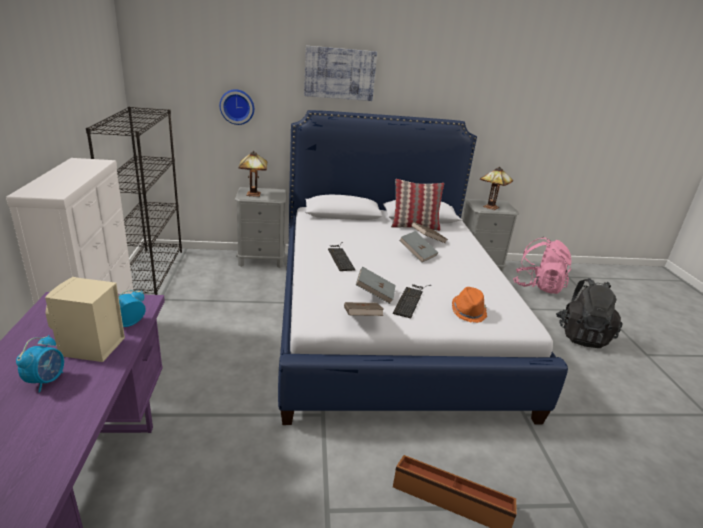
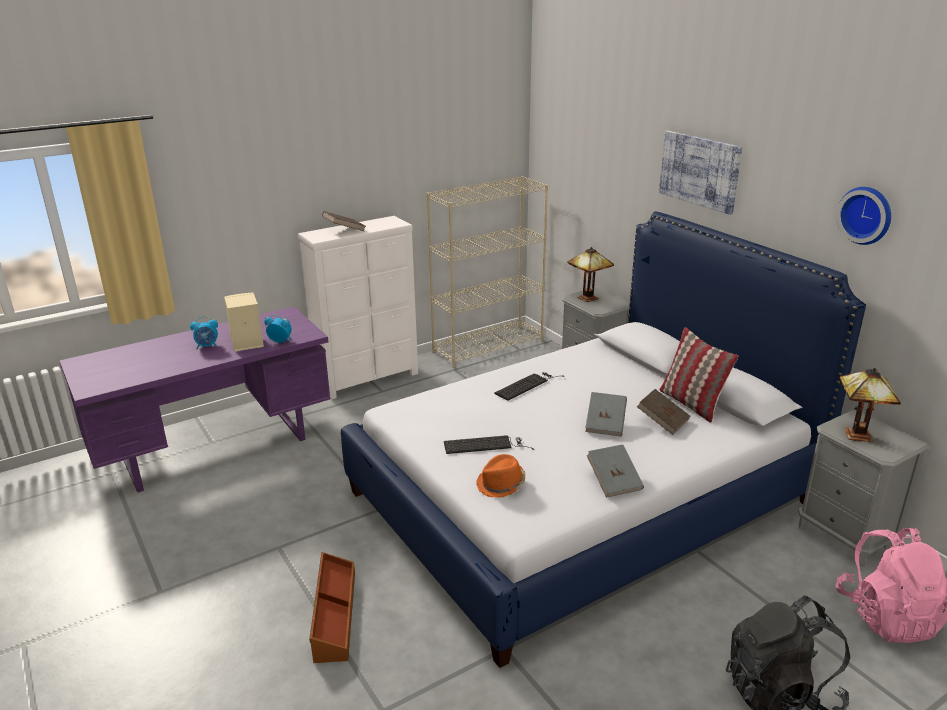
camera: 65 degrees right, 0 degrees up
black bookcase [86,107,182,295] -> beige bookcase [426,176,548,368]
wall clock [220,89,254,125] -> wall clock moved to [836,187,891,245]
brown book [344,302,384,316] -> brown book moved to [322,211,365,231]
grey book [356,267,396,304] -> grey book moved to [587,444,644,498]

